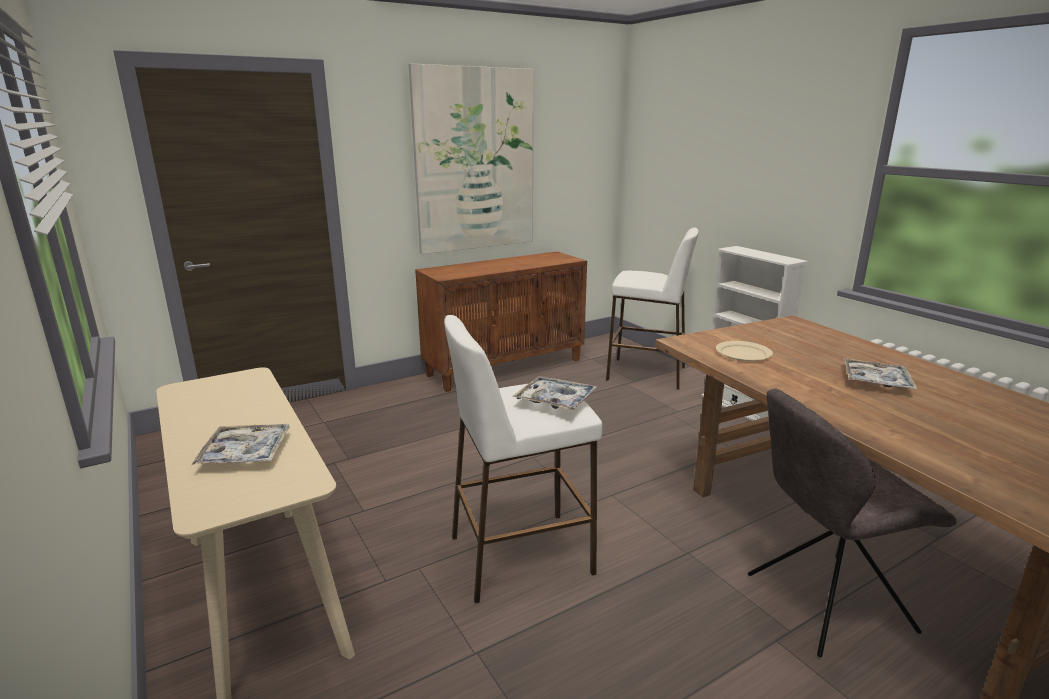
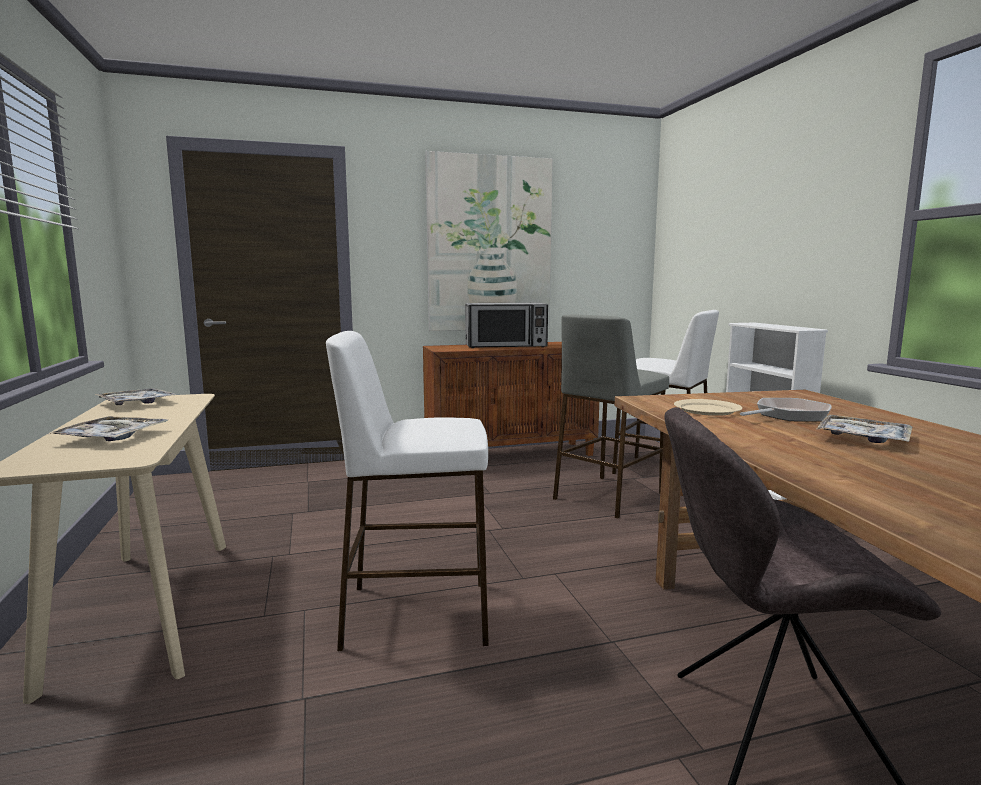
camera: 15 degrees right, 10 degrees down
tray [512,376,597,411] -> tray moved to [94,388,177,405]
none -> microwave [465,303,548,348]
none -> grey stool [553,314,669,519]
none -> frying pan [740,398,832,422]

